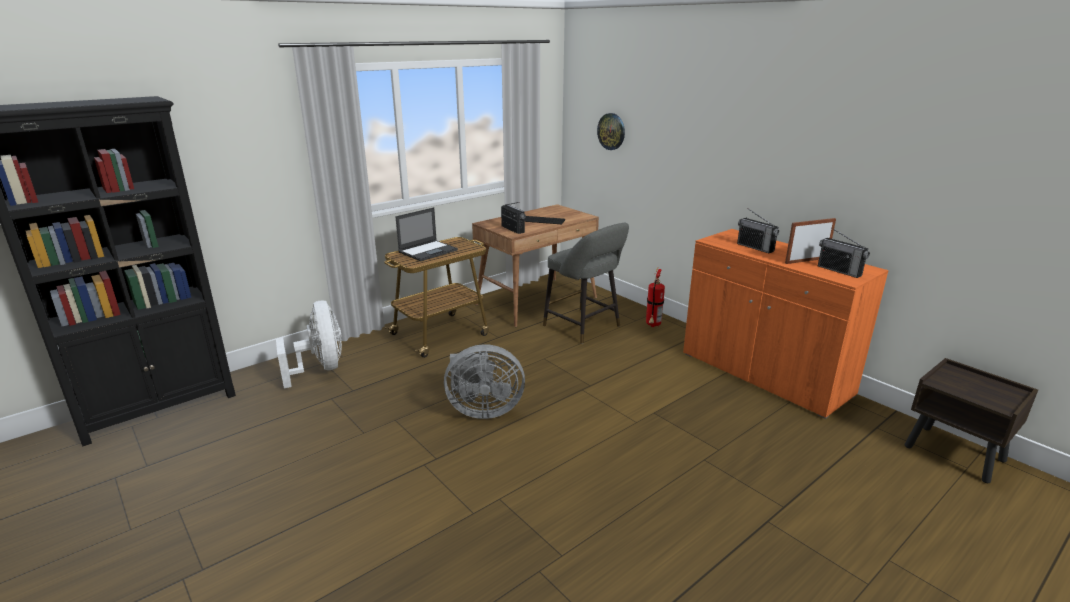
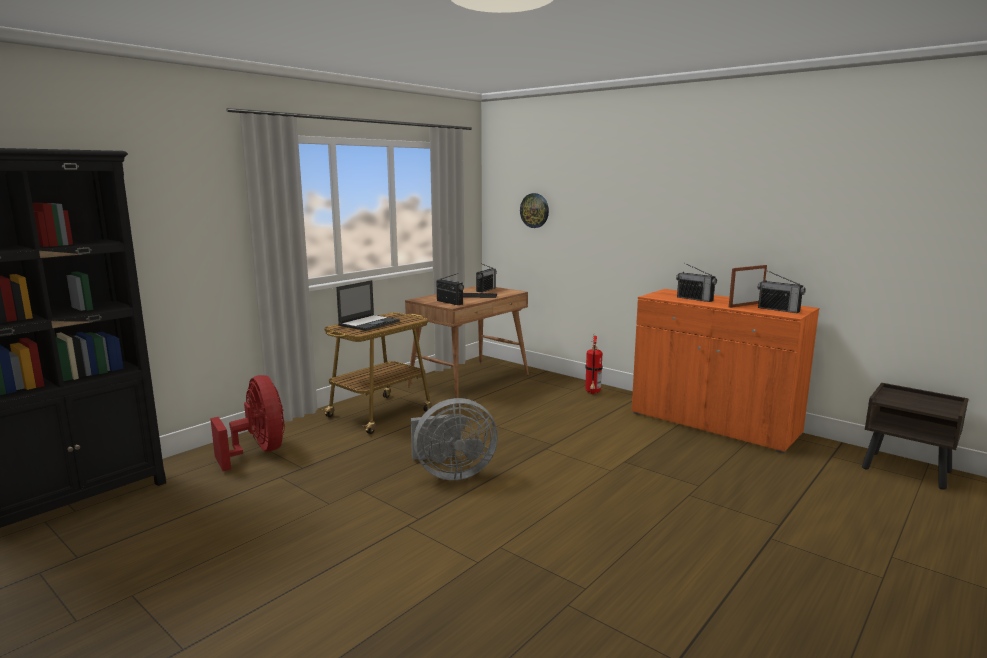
camera: 10 degrees left, 10 degrees down
white fan [276,301,342,388] -> red fan [210,375,285,471]
grey stool [543,223,629,344] -> none
none -> radio [476,263,497,292]

